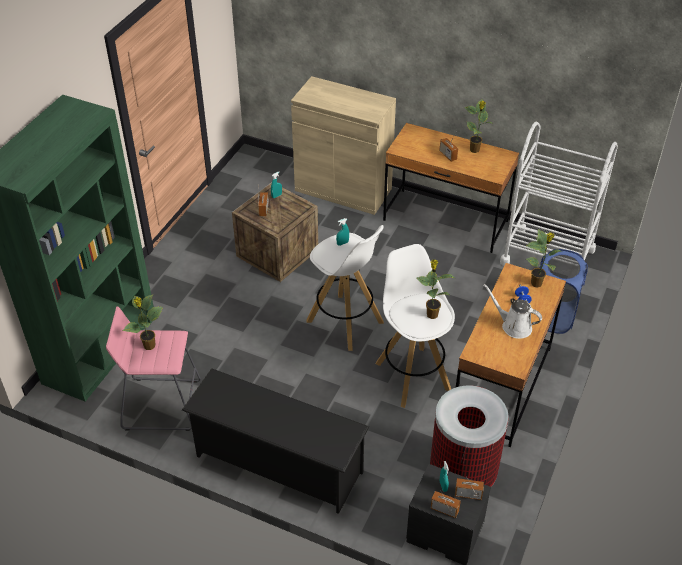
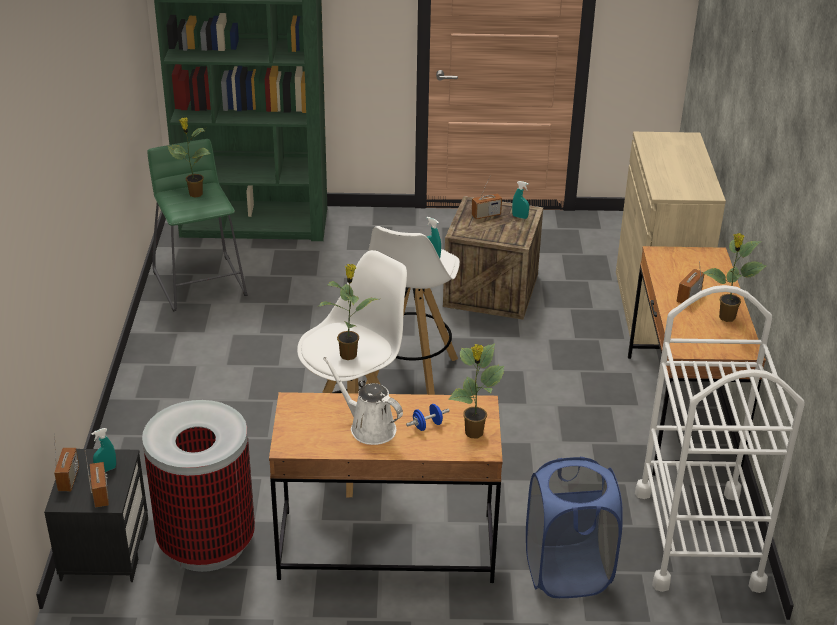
camera: 65 degrees right, 10 degrees down
pink stool [106,306,201,431] -> green stool [147,139,248,312]
black shoe rack [182,368,369,514] -> none
white watering can [483,284,542,339] -> white watering can turned 60 degrees counterclockwise [323,357,403,445]

